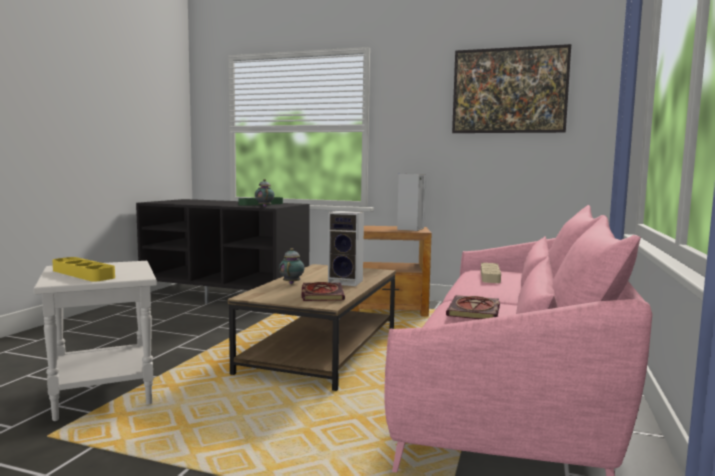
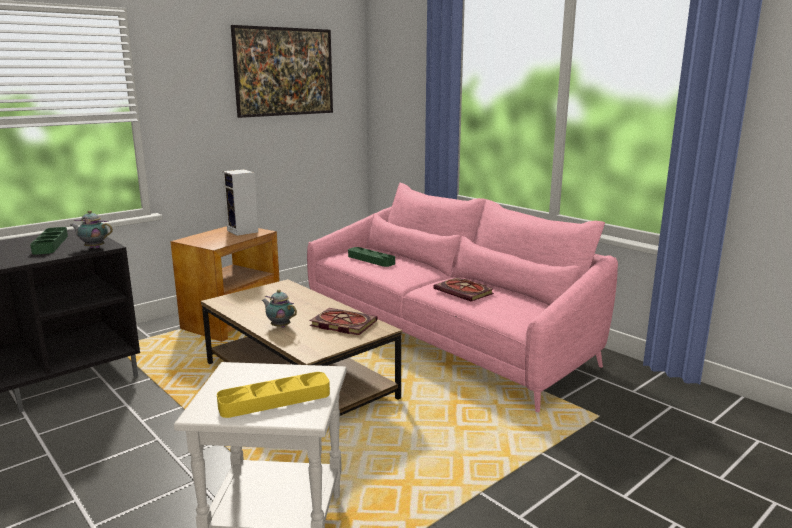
camera: 60 degrees left, 10 degrees up
speaker [328,211,364,286] -> none
beige tray [481,263,501,283] -> green tray [348,247,395,267]

